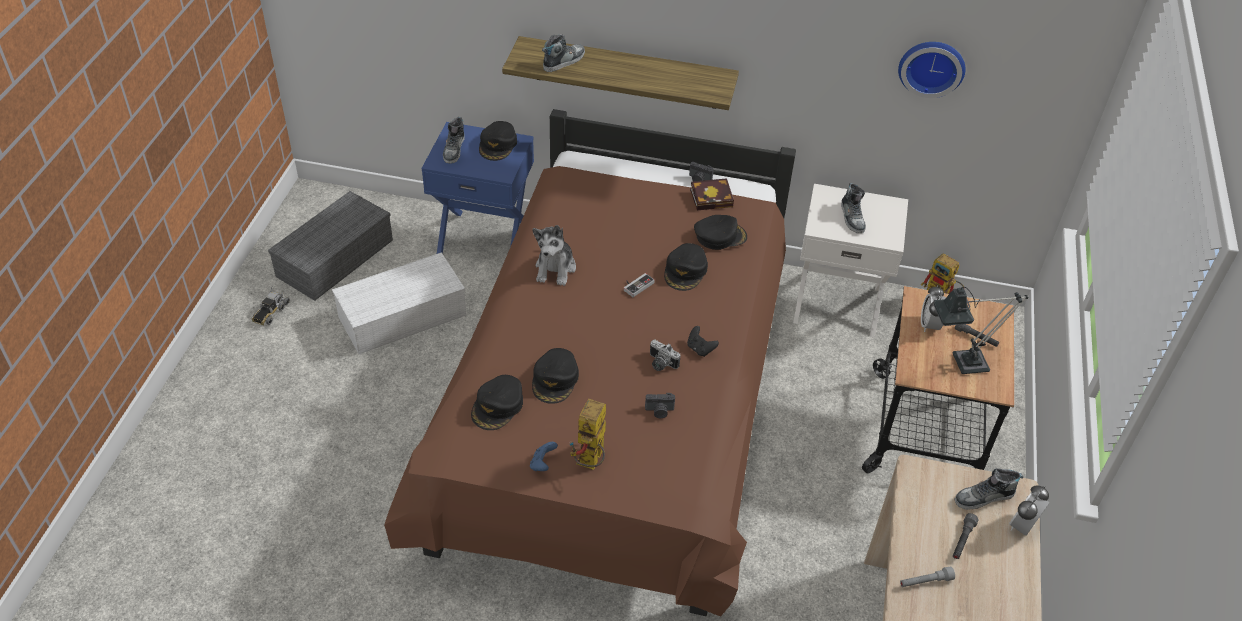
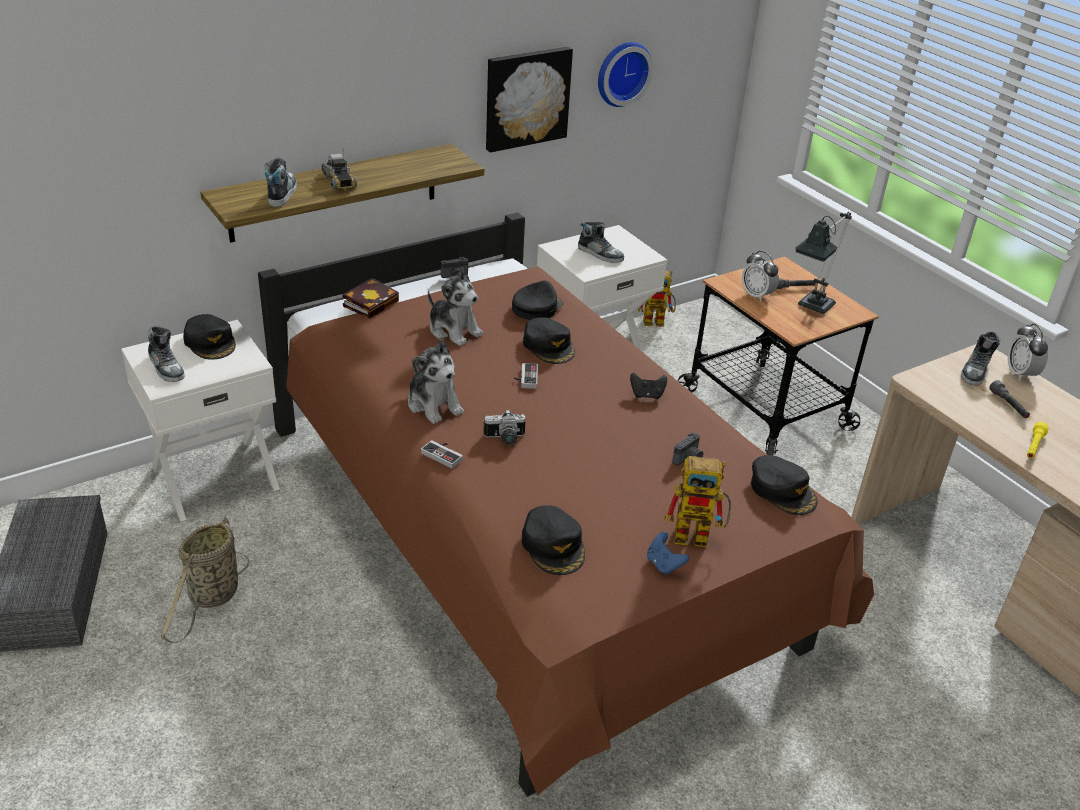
camera: 45 degrees left, 10 degrees down
toy truck [252,287,290,325] -> toy truck moved to [322,148,357,190]
white storage box [332,252,466,354] -> basket [161,517,249,643]
blue nightstand [421,122,534,254] -> white nightstand [121,320,280,521]
black cap [532,348,579,404] -> black cap moved to [751,455,818,515]
toy robot [570,398,606,470] -> toy robot turned 60 degrees counterclockwise [665,456,731,548]
camera [650,340,681,371] -> camera moved to [484,410,526,445]
book [690,178,734,210] -> book moved to [342,278,399,319]
grey flashlight [900,566,955,587] -> yellow flashlight [1027,422,1049,458]
none -> game controller [421,440,463,469]
none -> plush toy [428,267,483,346]
none -> picture [486,47,573,153]

